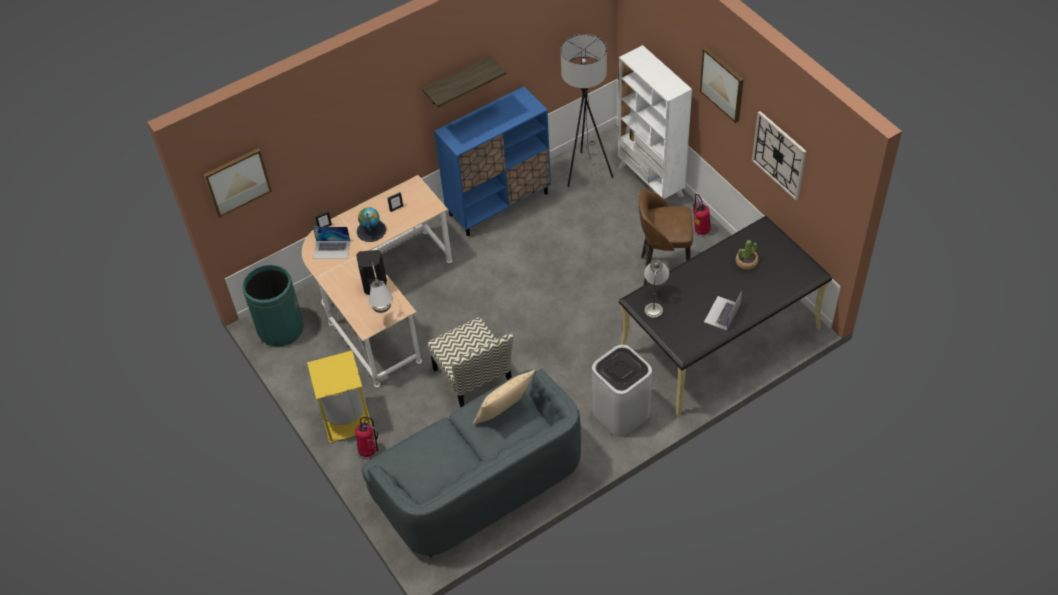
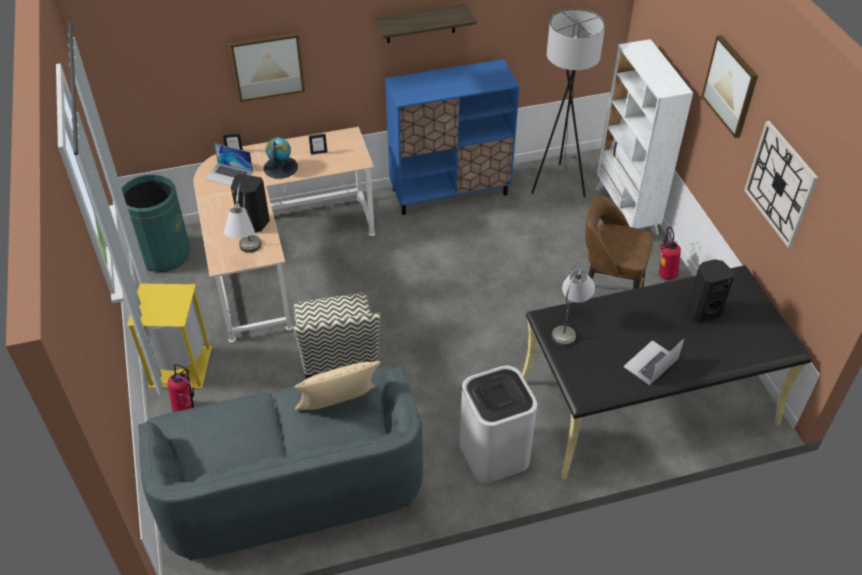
camera: 15 degrees right, 5 degrees down
picture [204,148,272,217] -> picture moved to [230,33,305,102]
potted plant [735,240,759,270] -> black speaker [687,259,735,323]

